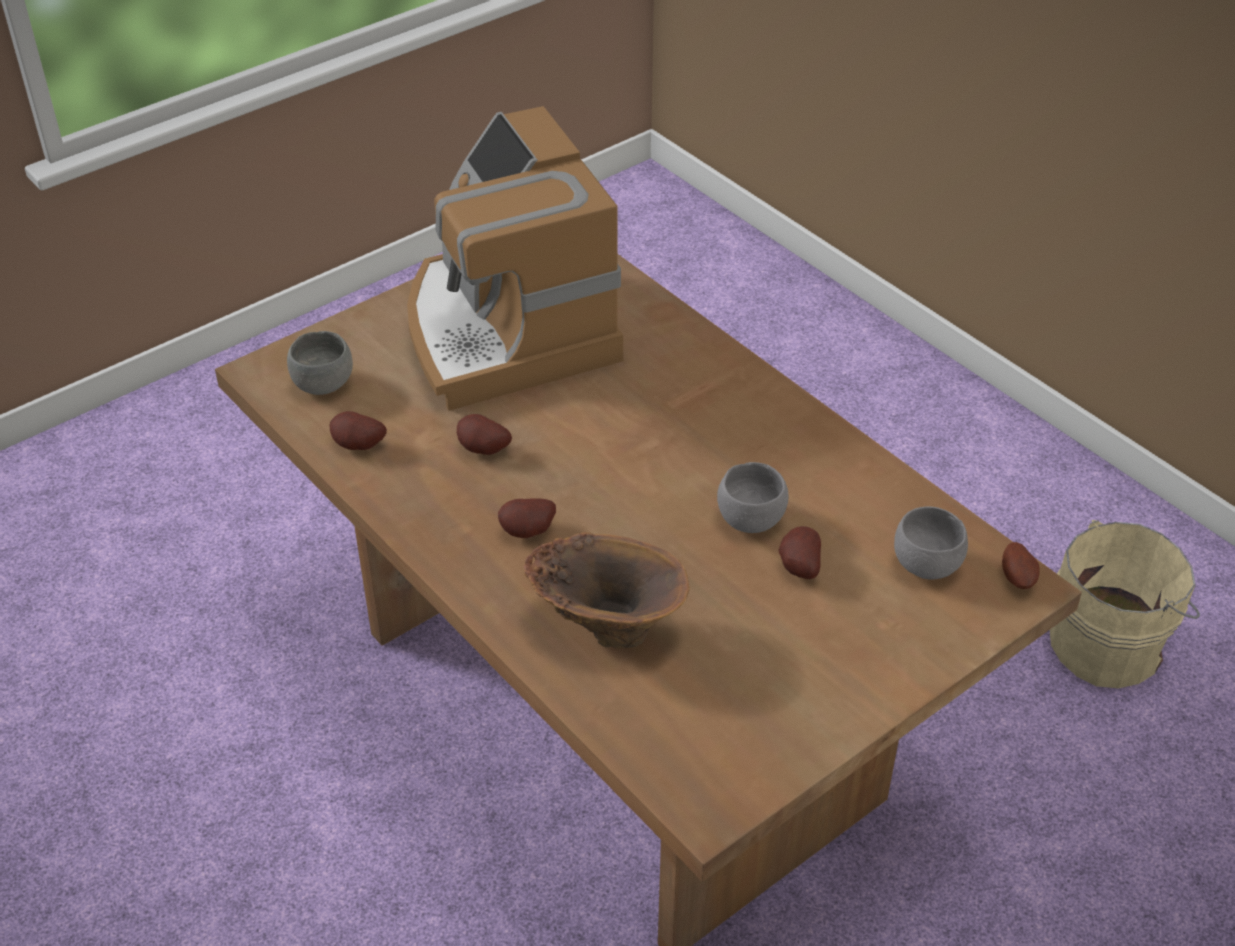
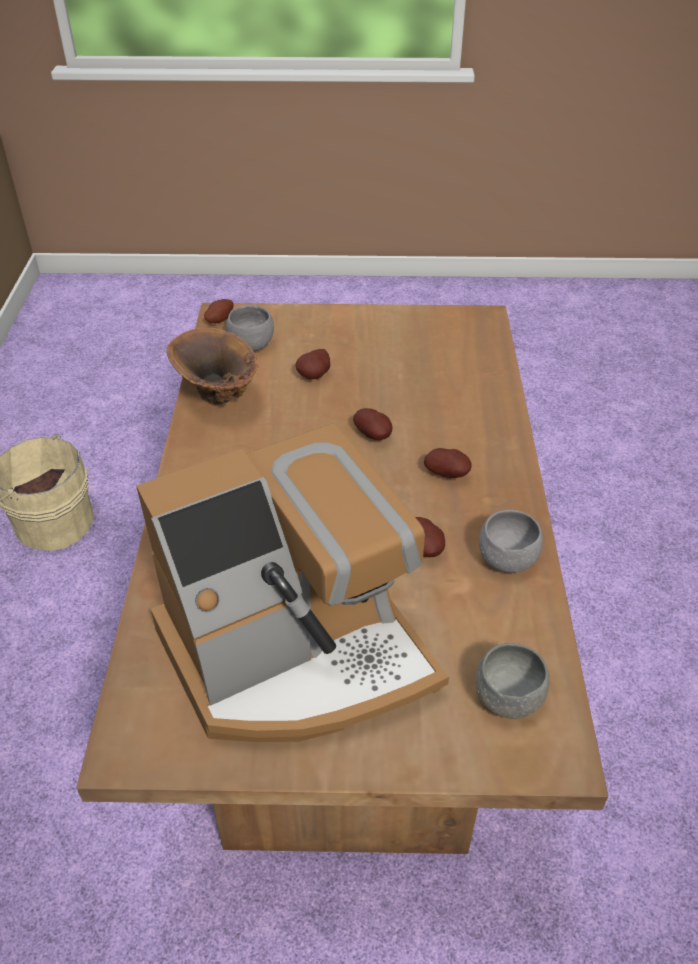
camera: 140 degrees left, 0 degrees up
potato [330,411,387,450] -> potato moved to [353,408,392,440]
coffee machine [407,106,623,411] -> coffee machine turned 45 degrees clockwise [136,423,449,742]
brown vase [524,532,690,649] -> brown vase moved to [166,328,258,405]
grey bowl [717,462,789,533] -> grey bowl moved to [479,510,543,573]

